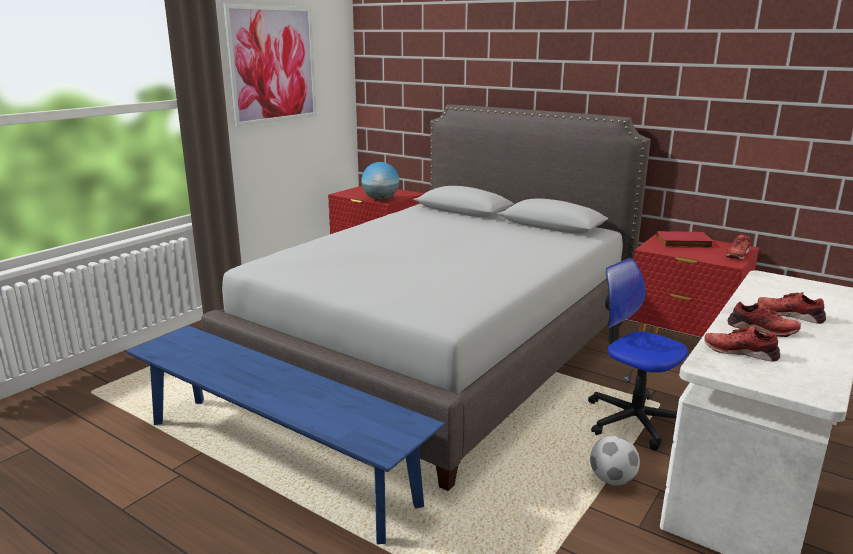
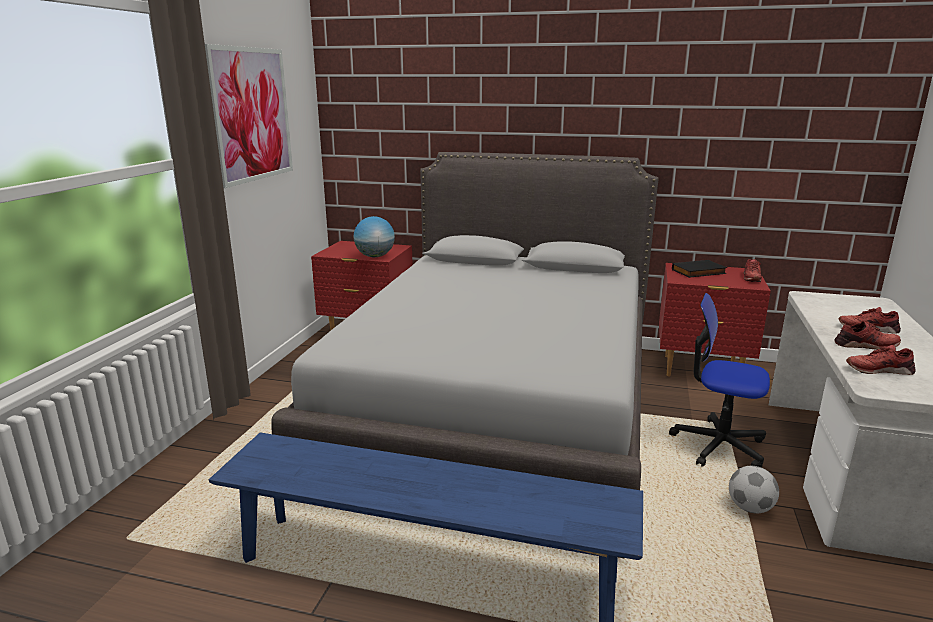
camera: 20 degrees left, 0 degrees up
red book [656,231,714,248] -> black book [672,260,727,278]

